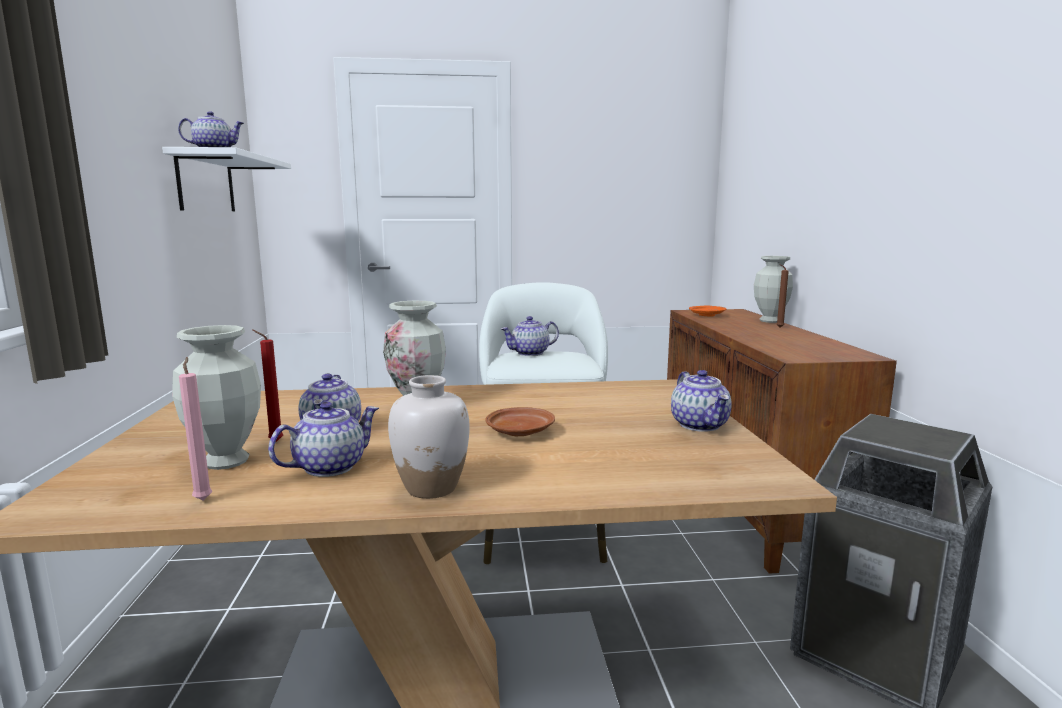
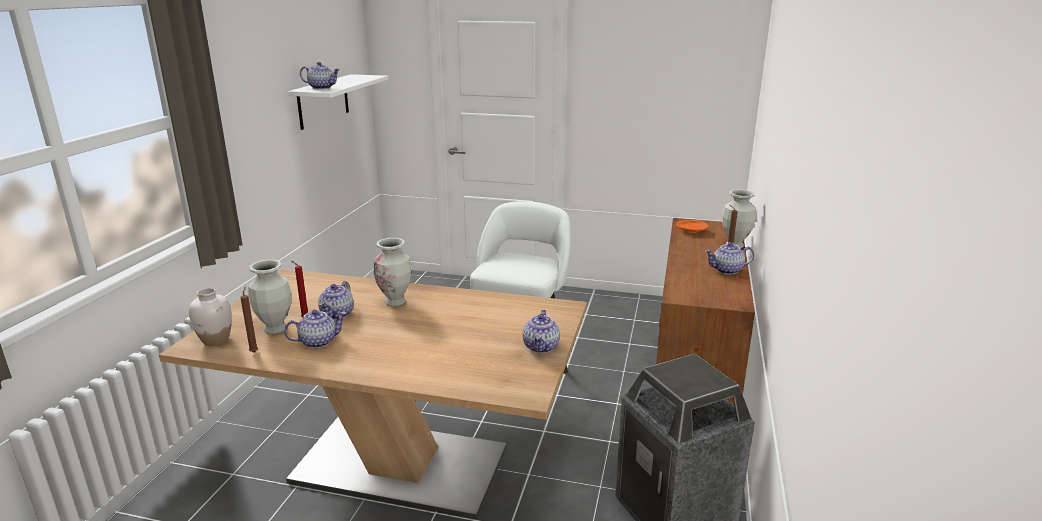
camera: 20 degrees right, 10 degrees up
pink candle [179,357,212,500] -> brown candle [240,287,258,352]
white vase [388,375,470,499] -> white vase moved to [189,288,232,346]
brown plate [486,407,555,436] -> none
teapot [501,316,559,356] -> teapot moved to [705,242,754,275]

